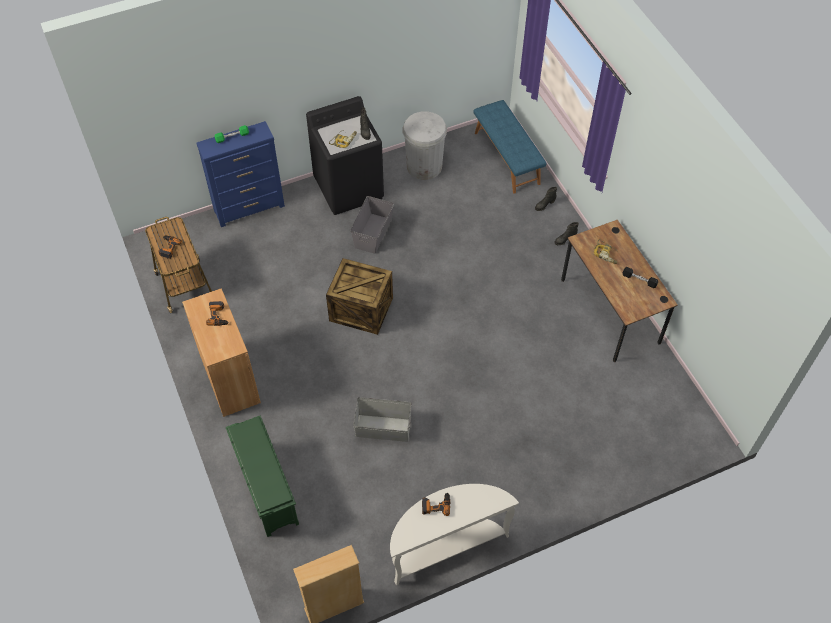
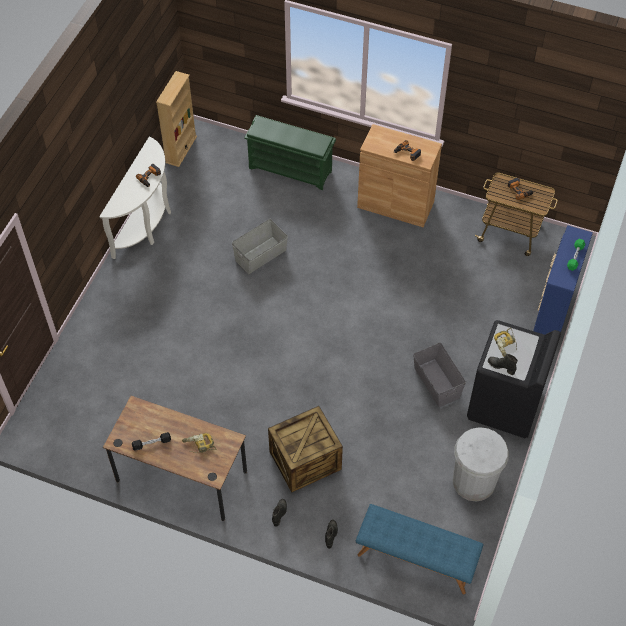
camera: 135 degrees right, 0 degrees up
crate [326,258,393,335] -> crate moved to [268,406,343,492]

